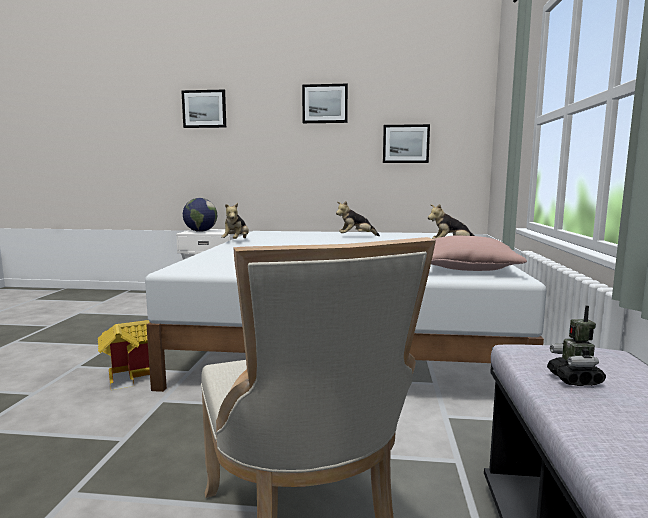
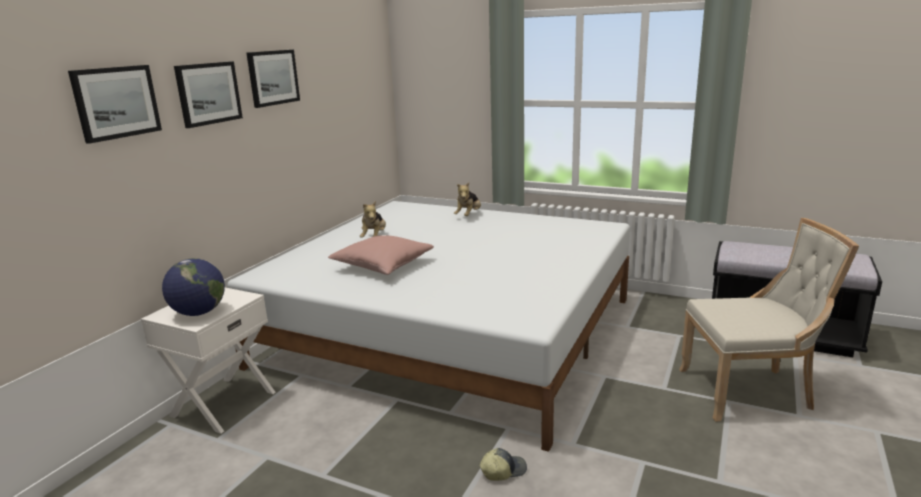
camera: 70 degrees left, 10 degrees up
toy house [98,320,150,390] -> cap [479,448,527,481]
plush toy [221,203,249,239] -> none
picture [383,124,430,163] -> picture moved to [174,61,243,128]
pink pillow [431,235,527,271] -> pink pillow moved to [328,235,434,275]
toy robot [547,306,606,386] -> none

